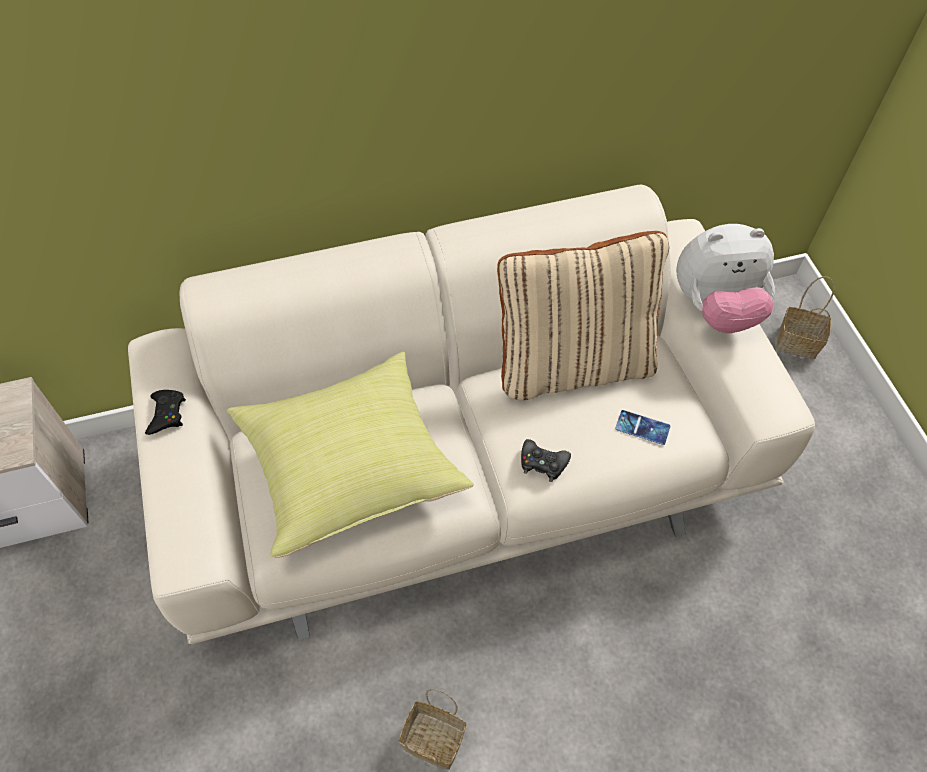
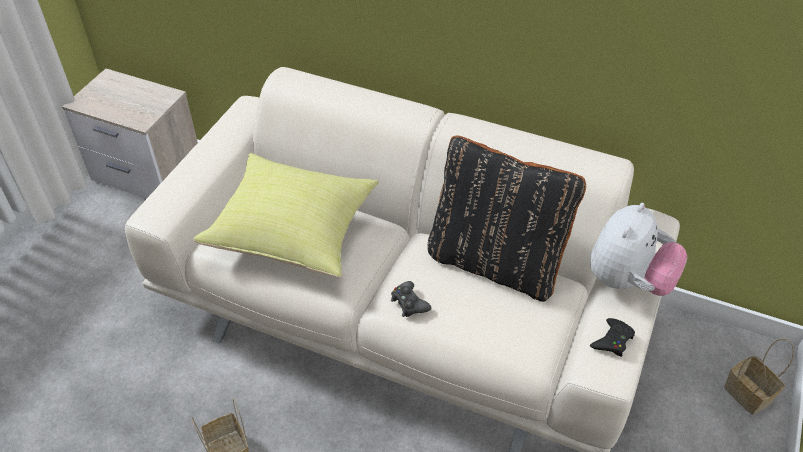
camera: 40 degrees right, 10 degrees down
black game controller [145,390,186,435] -> black game controller moved to [590,318,635,357]
beige pillow [497,231,669,400] -> black pillow [427,136,586,302]
phone [615,410,671,445] -> none
plush toy [676,224,775,333] -> plush toy turned 90 degrees counterclockwise [590,203,687,296]

